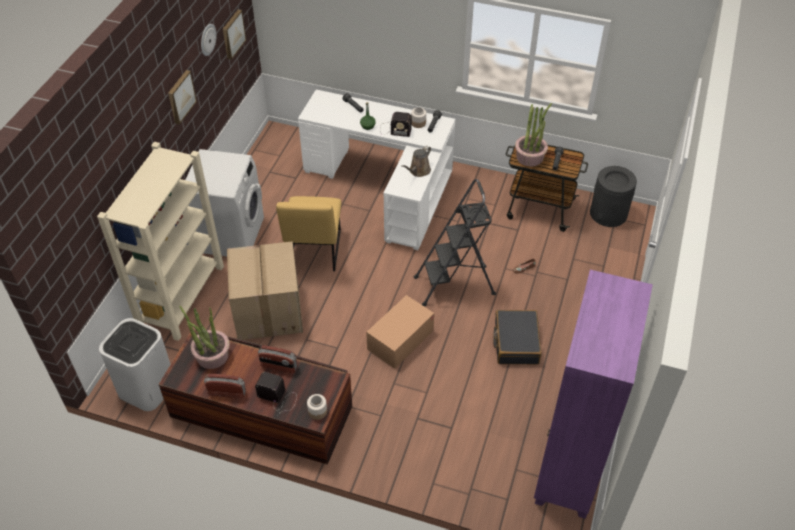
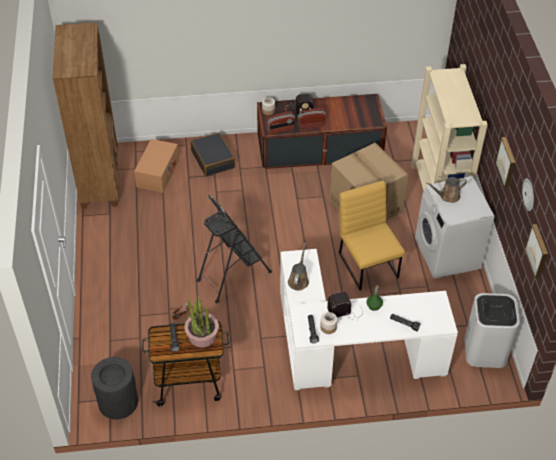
camera: 155 degrees right, 0 degrees up
white trash can [99,318,170,411] -> white trash can moved to [464,293,520,368]
potted plant [179,306,230,369] -> none
radio [204,374,246,399] -> radio moved to [267,111,295,135]
cardboard box [366,295,434,369] -> cardboard box moved to [134,139,179,193]
black suitcase [493,310,541,365] -> black suitcase moved to [190,132,235,177]
purple bookcase [534,270,653,519] -> brown bookcase [52,22,118,209]
none -> brown watering can [426,177,467,203]

